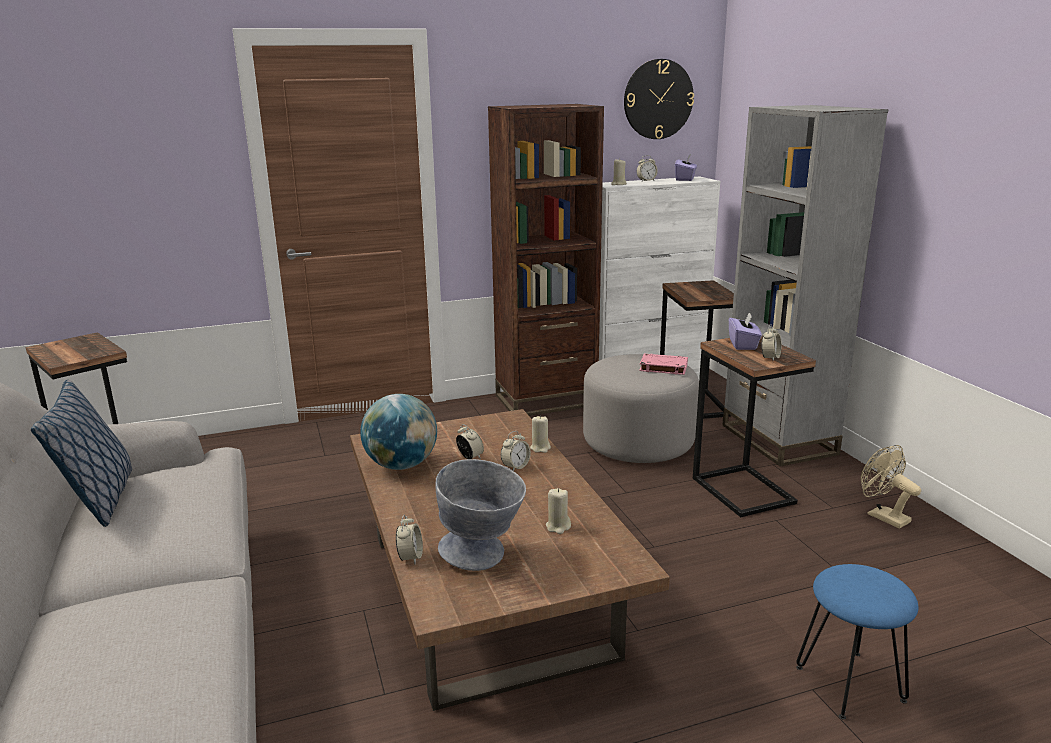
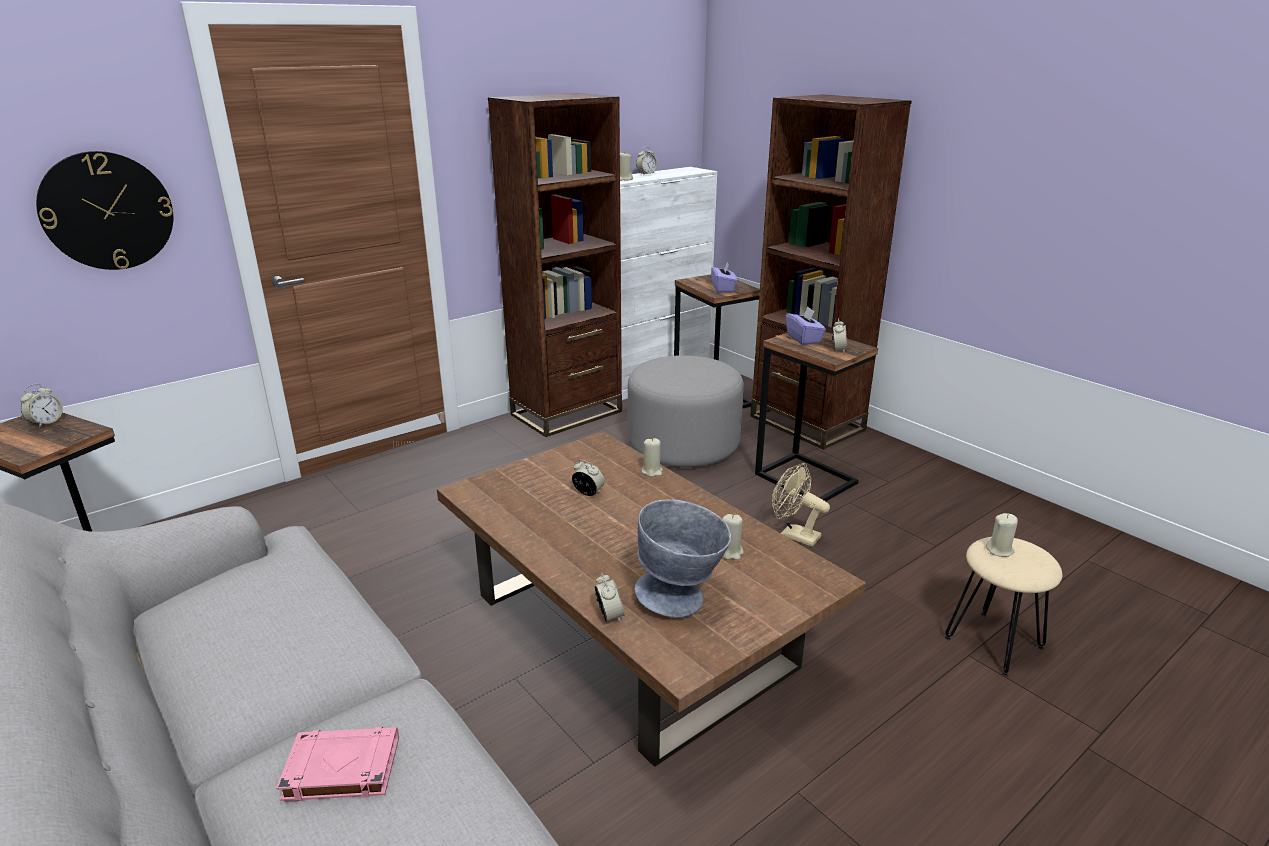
camera: 20 degrees left, 5 degrees up
pillow [31,380,132,527] -> none
globe [360,394,437,470] -> none
alarm clock [501,431,531,471] -> alarm clock moved to [20,384,63,428]
wall clock [624,59,694,139] -> wall clock moved to [36,151,173,270]
pink book [639,354,688,375] -> pink book moved to [276,727,399,801]
purple tissue box [675,154,697,181] -> purple tissue box moved to [711,261,737,293]
grey bookcase [722,105,888,466] -> brown bookcase [750,94,912,450]
blue stool [796,564,918,720] -> beige stool [945,537,1062,676]
beige fan [861,445,921,529] -> beige fan moved to [772,463,830,547]
none -> beige candle [986,513,1018,557]

